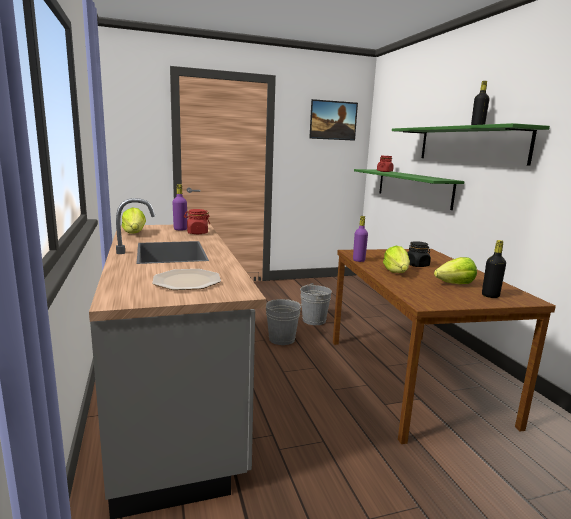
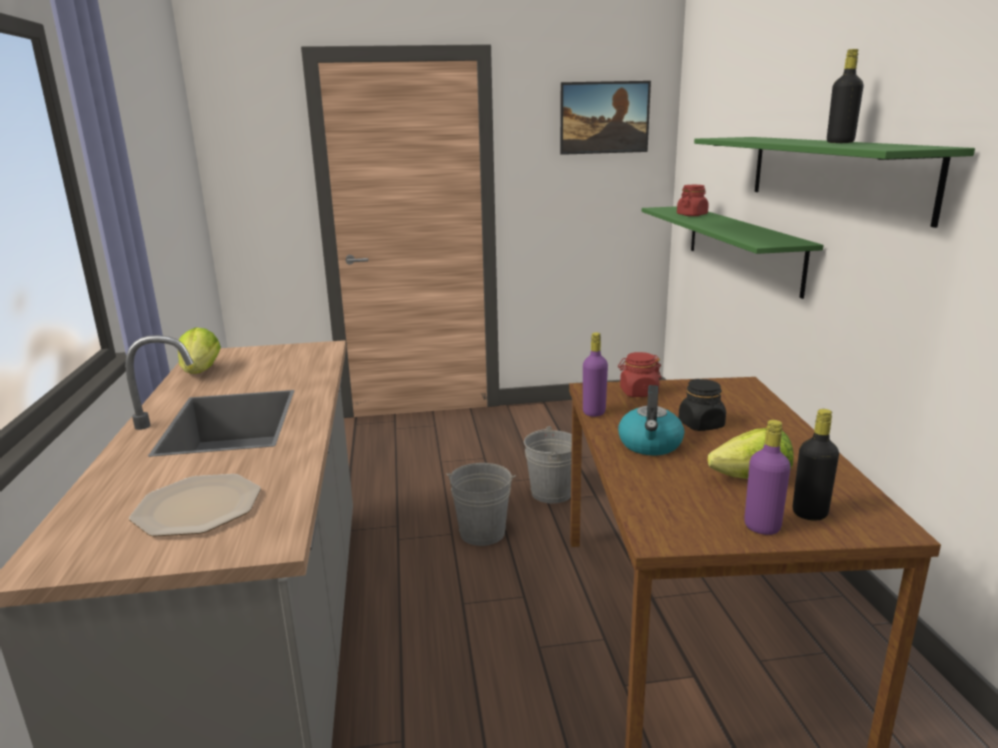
camera: 10 degrees right, 5 degrees up
purple bottle [173,184,187,231] -> purple bottle moved to [744,420,791,535]
red jar [184,209,210,234] -> red jar moved to [618,352,661,397]
lettuce [383,246,410,273] -> kettle [618,385,684,455]

